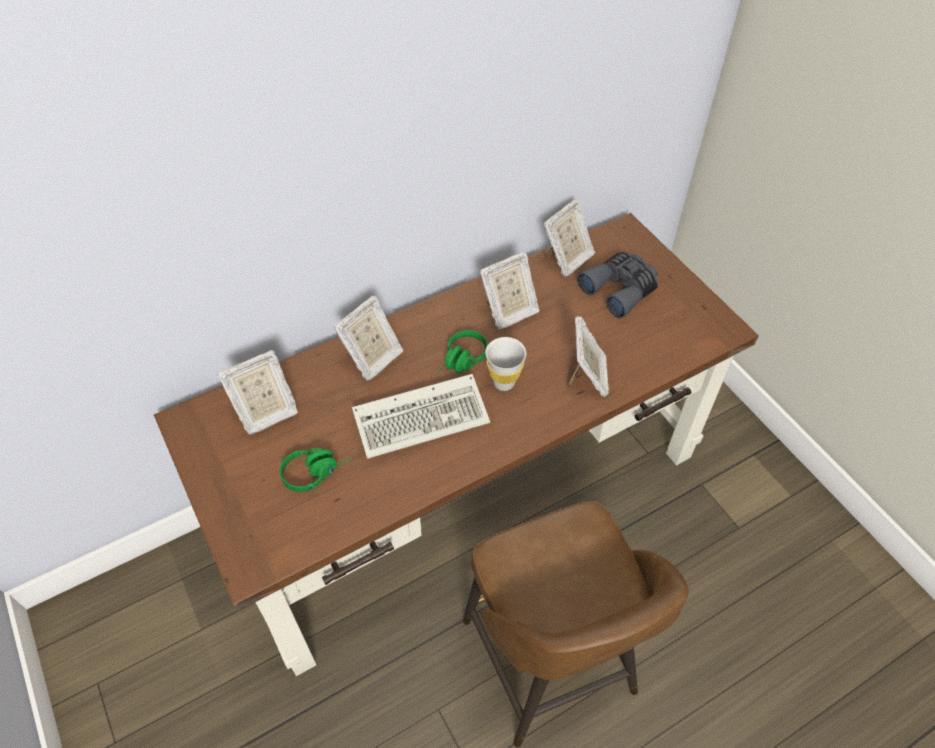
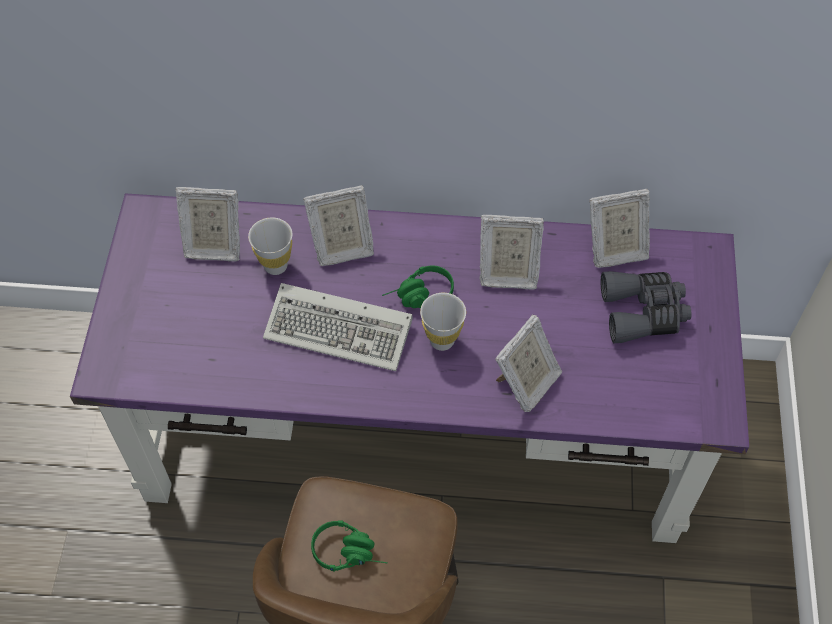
camera: 35 degrees right, 5 degrees up
brown desk [154,213,759,676] -> purple desk [70,193,749,543]
green headphones [280,448,352,492] -> green headphones moved to [311,520,388,571]
none -> white cup [248,218,292,275]

